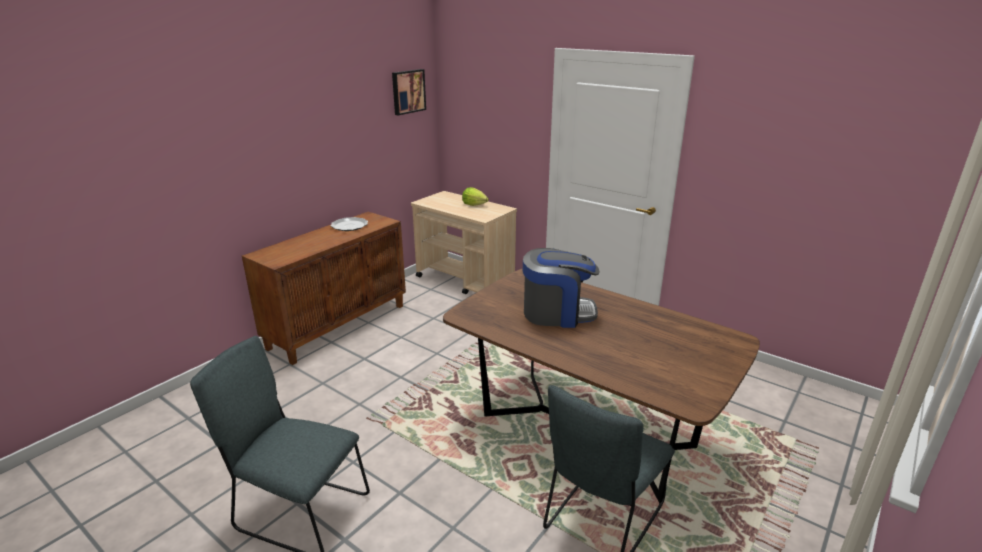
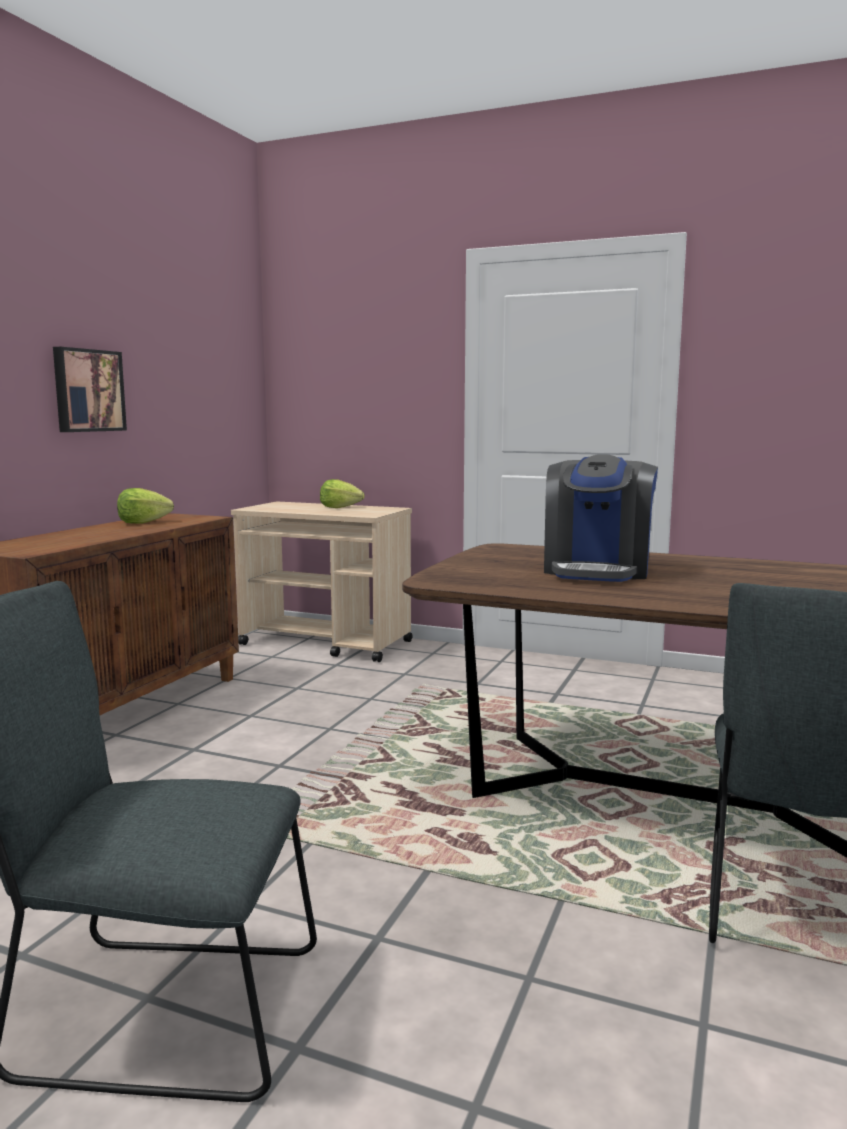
camera: 15 degrees left, 15 degrees down
plate [331,217,368,231] -> lettuce [117,488,174,524]
picture [392,69,426,115] -> picture moved to [53,347,127,432]
coffee machine [523,248,600,328] -> coffee machine turned 120 degrees clockwise [544,454,658,582]

